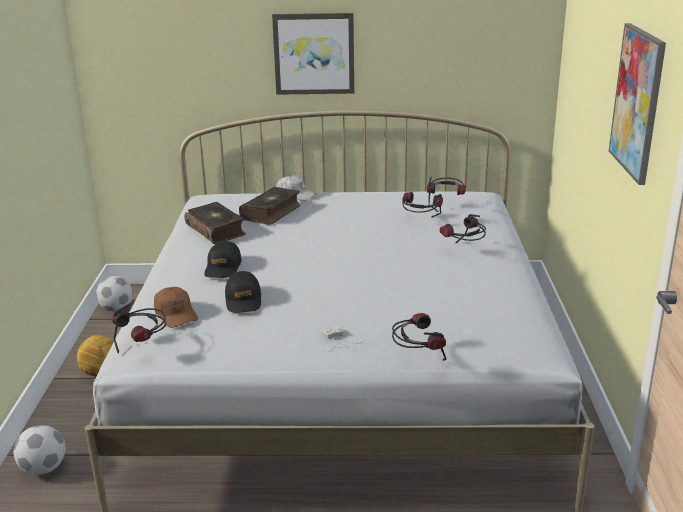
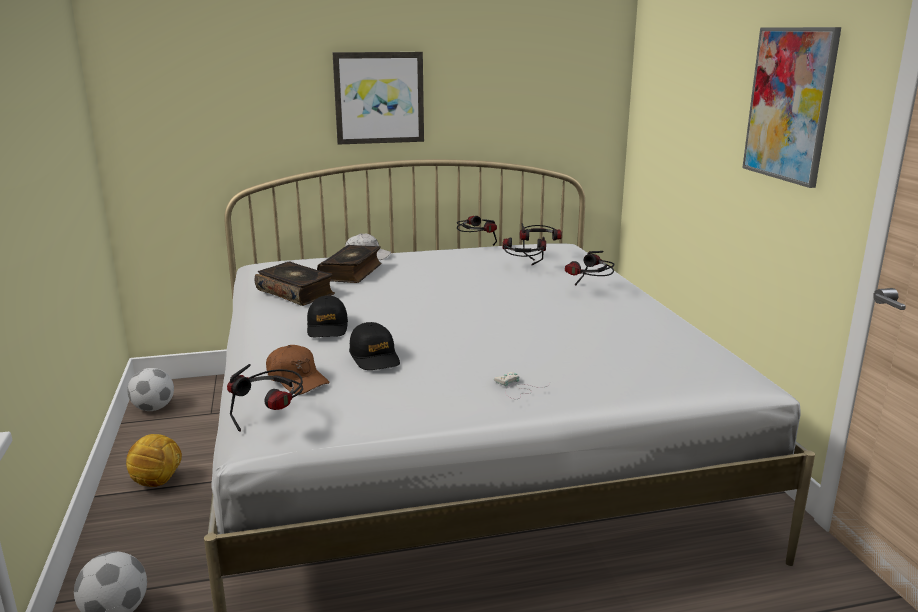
camera: 15 degrees left, 5 degrees down
headphones [392,313,447,361] -> headphones moved to [457,216,497,246]

